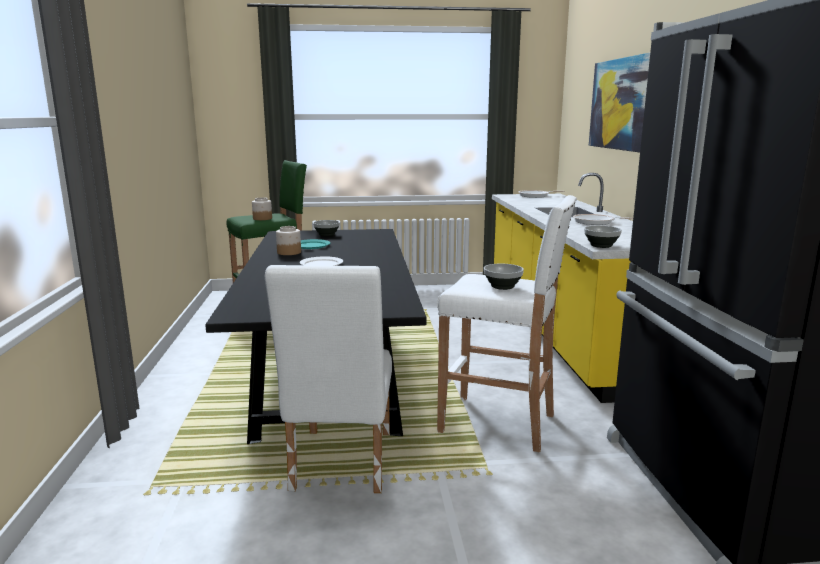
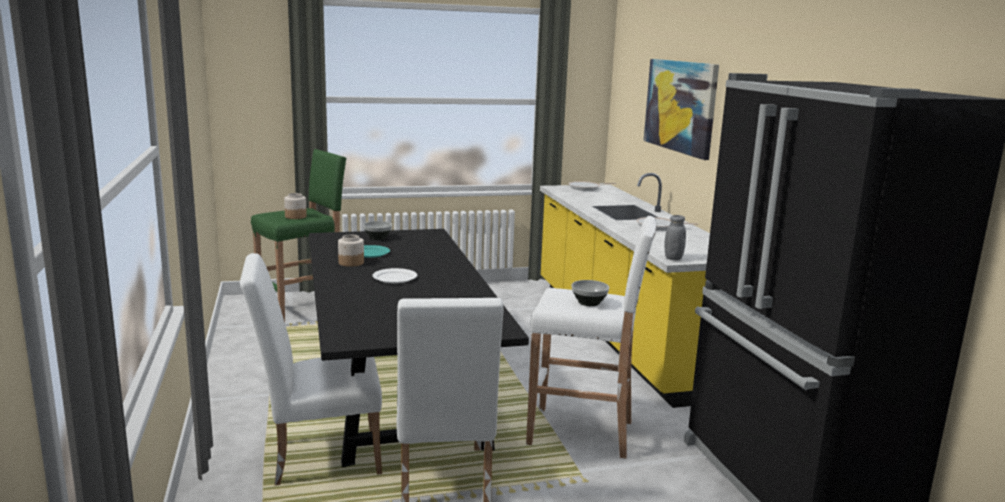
camera: 10 degrees left, 0 degrees up
bowl [584,226,622,248] -> grey jar [664,215,686,260]
none -> white chair [240,253,382,485]

